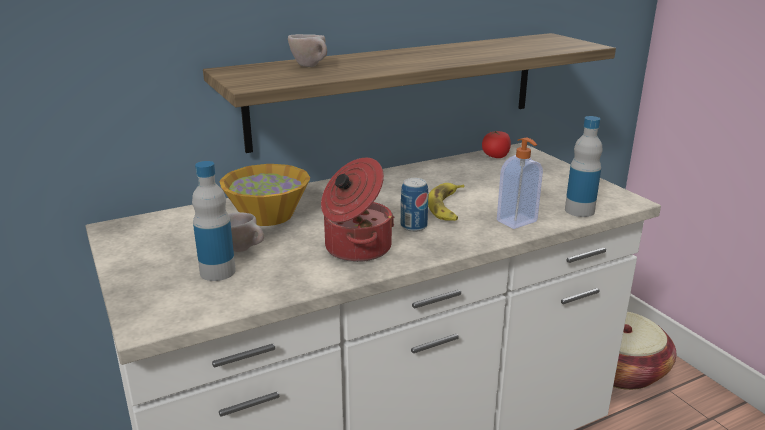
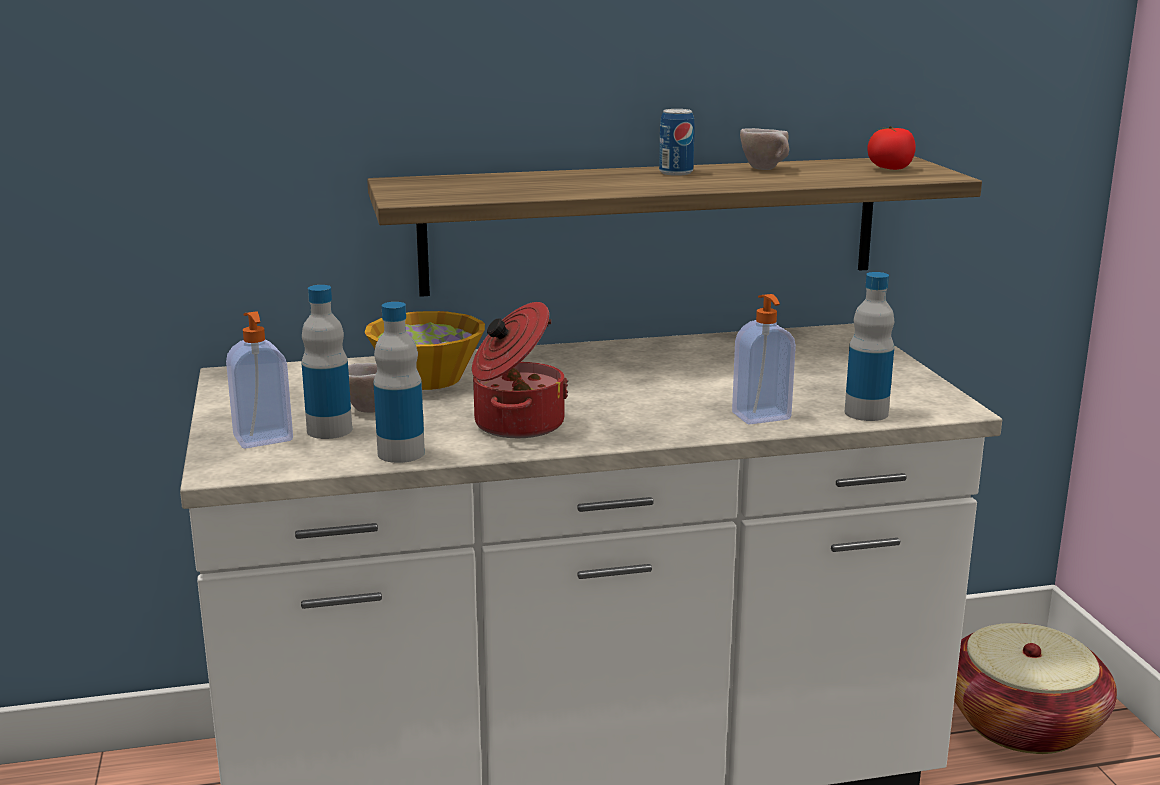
camera: 15 degrees right, 5 degrees down
beige cup [288,34,327,67] -> beige cup moved to [740,128,789,170]
can [401,178,429,232] -> can moved to [659,109,695,176]
banana [428,183,464,221] -> none
tomato [482,131,511,158] -> tomato moved to [867,126,916,170]
none -> soap dispenser [226,311,293,449]
none -> bottle [373,302,425,463]

